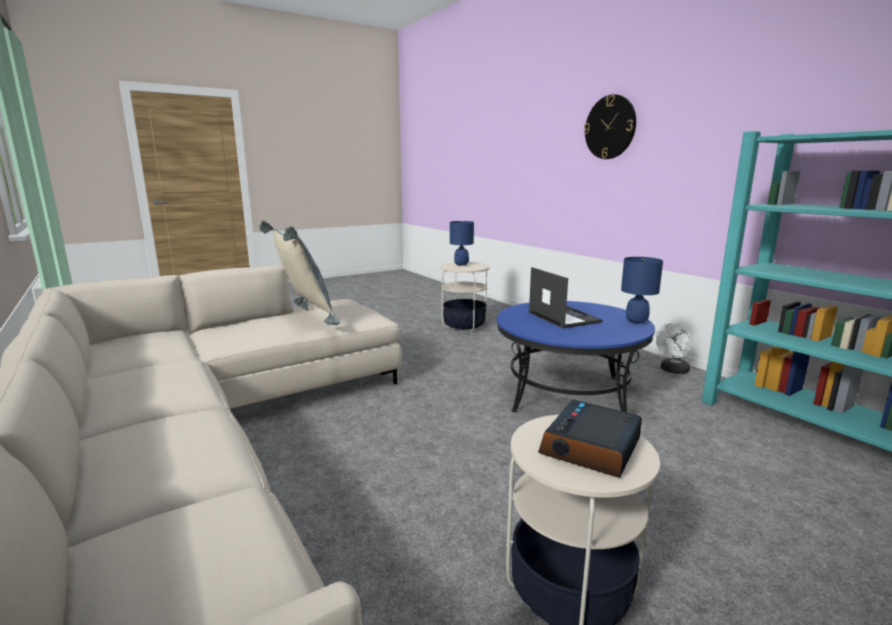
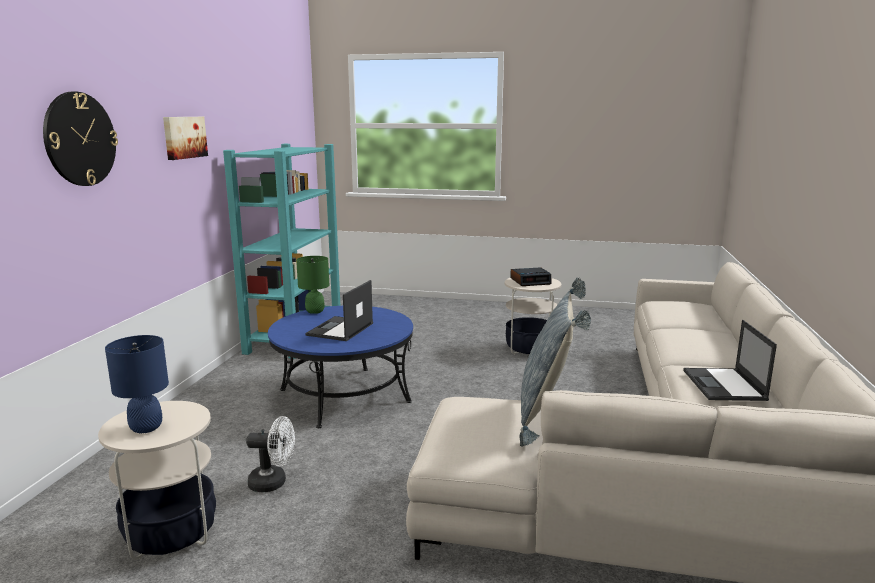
camera: 135 degrees left, 0 degrees up
blue table lamp [621,257,663,324] -> green table lamp [296,256,329,314]
white fan [655,323,692,374] -> white fan moved to [246,416,295,492]
none -> picture [163,117,208,160]
none -> laptop [683,320,777,401]

